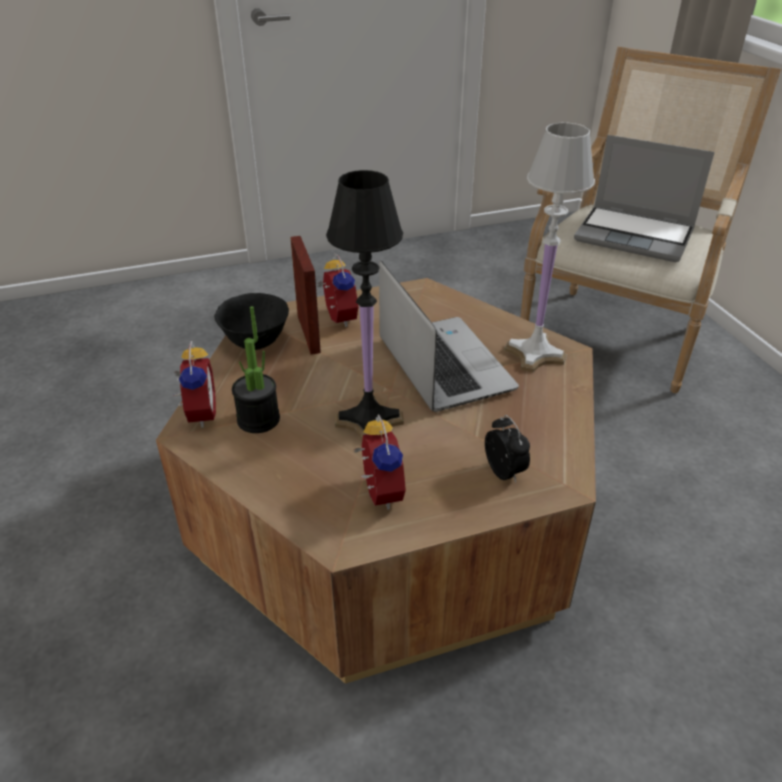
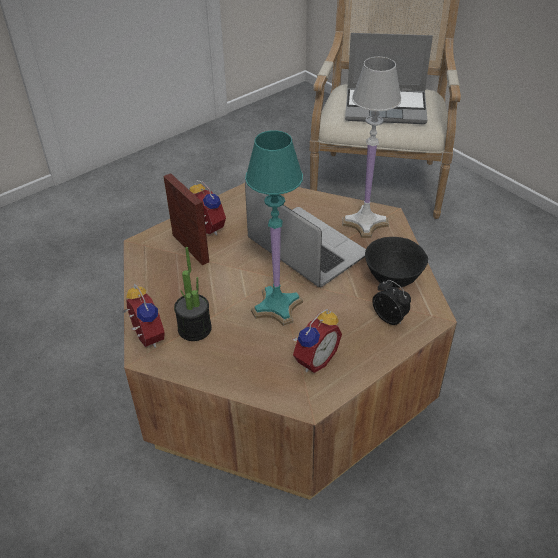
camera: 20 degrees left, 5 degrees up
black bowl [214,293,289,350] -> black bowl moved to [365,237,428,288]
black table lamp [326,170,404,440] -> turquoise table lamp [245,130,303,326]
alarm clock [354,414,406,510] -> alarm clock turned 75 degrees clockwise [292,309,342,373]

